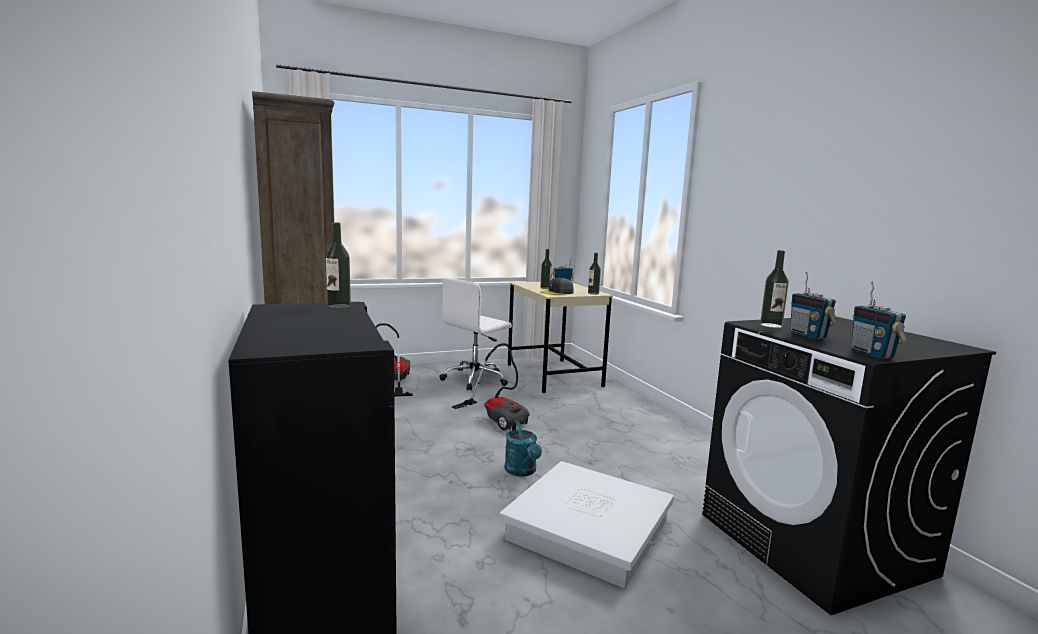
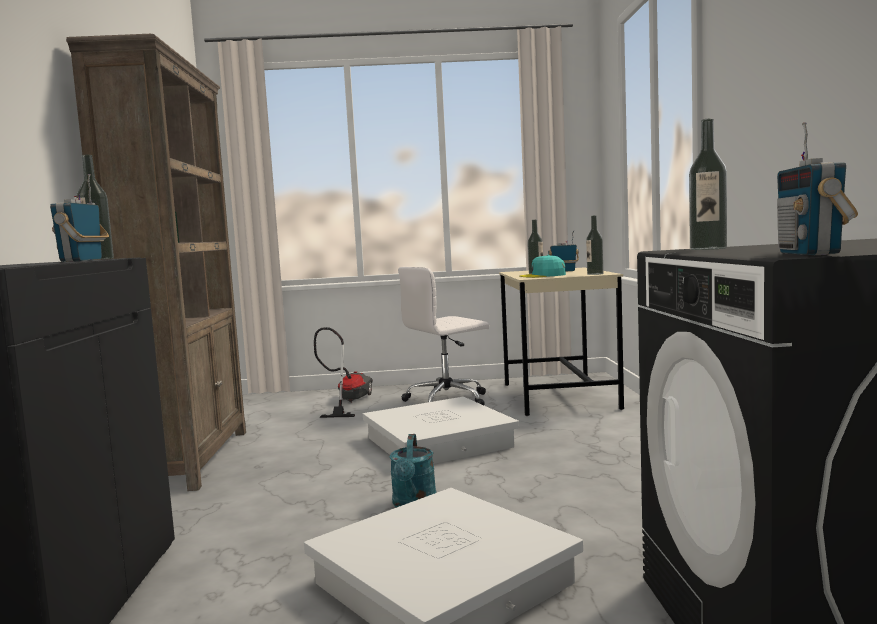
camera: 20 degrees right, 5 degrees down
vacuum cleaner [452,343,530,430] -> white storage box [363,397,519,464]
grey cap [540,278,574,295] -> turquoise cap [520,255,566,278]
radio [790,272,837,339] -> radio moved to [50,174,109,262]

